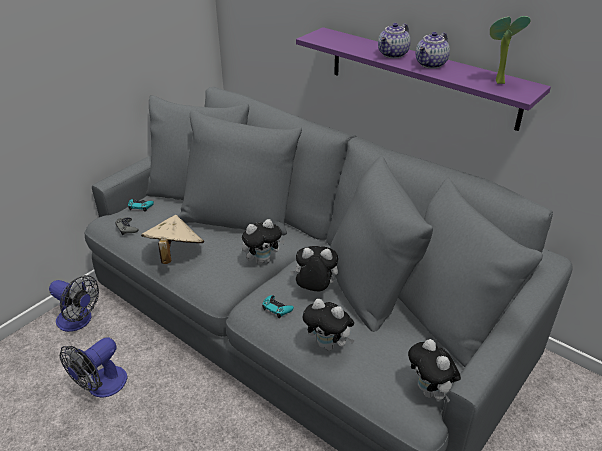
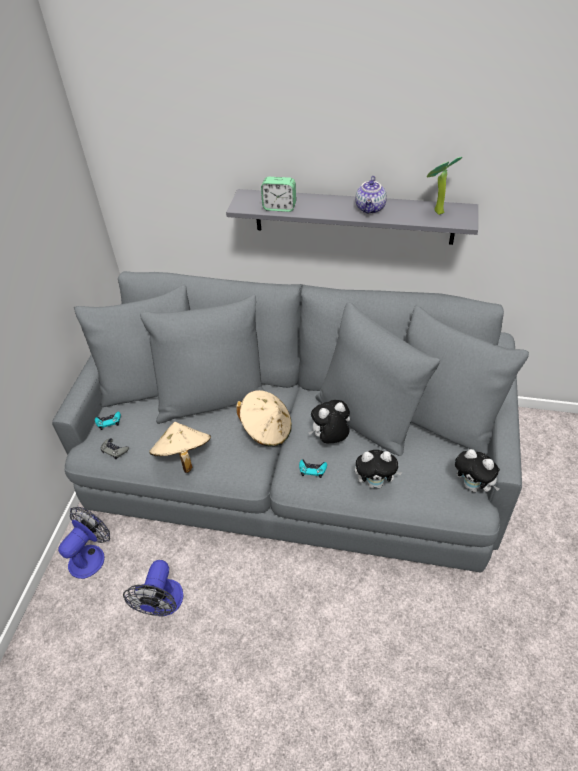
camera: 25 degrees left, 10 degrees up
fan [49,275,99,332] -> fan turned 60 degrees counterclockwise [58,507,110,579]
plush toy [242,219,285,265] -> beige hat [236,390,292,447]
purple shelf [296,27,551,131] -> grey shelf [226,189,478,245]
teapot [378,23,411,59] -> none
none -> alarm clock [261,177,296,212]

